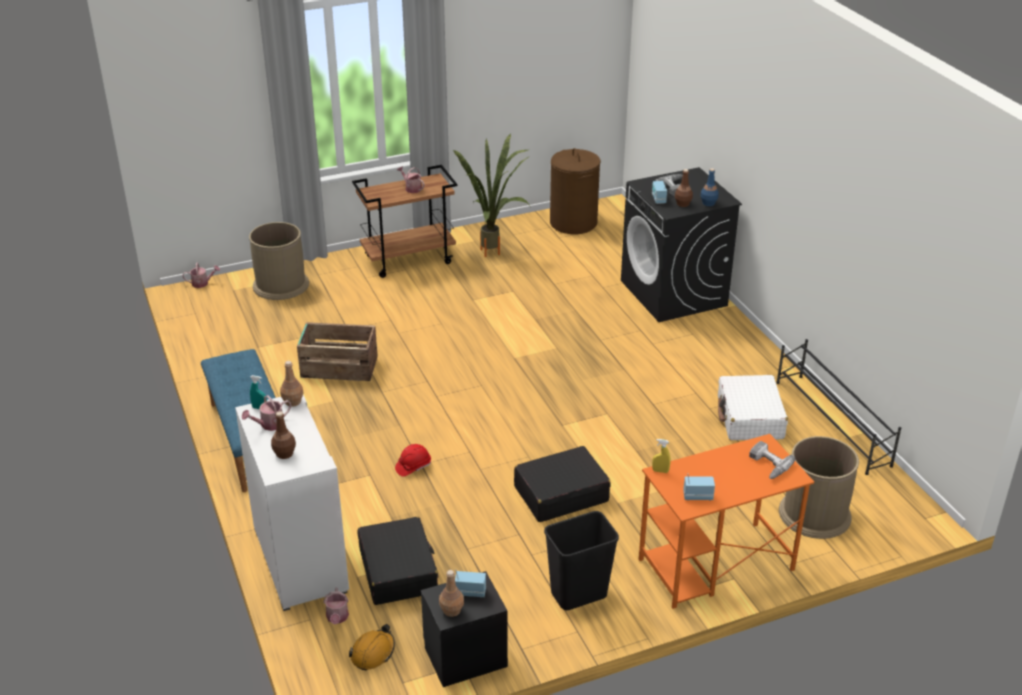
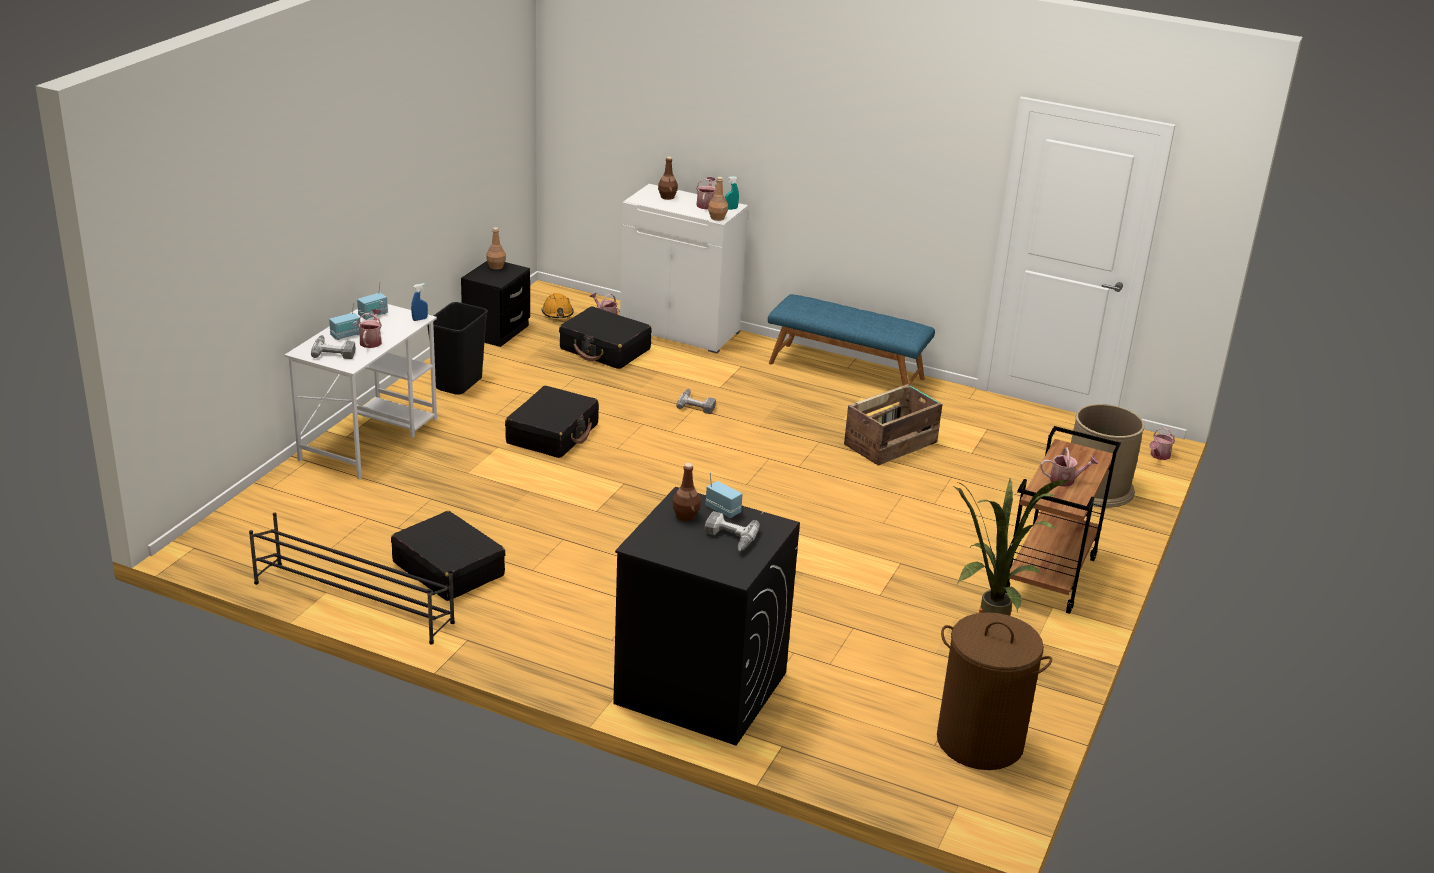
camera: 135 degrees right, 5 degrees down
red hard hat [395,444,431,477] -> power drill [676,389,716,414]
radio [455,569,486,598] -> radio moved to [329,302,360,340]
orange desk [639,434,814,609] -> white desk [284,304,437,479]
yellow spray bottle [652,439,671,473] -> blue spray bottle [411,283,428,321]
blue bottle [701,168,719,206] -> none
white suitcase [718,375,788,440] -> black suitcase [391,511,506,601]
brown trash can [779,436,859,539] -> none
none -> watering can [357,309,382,348]

